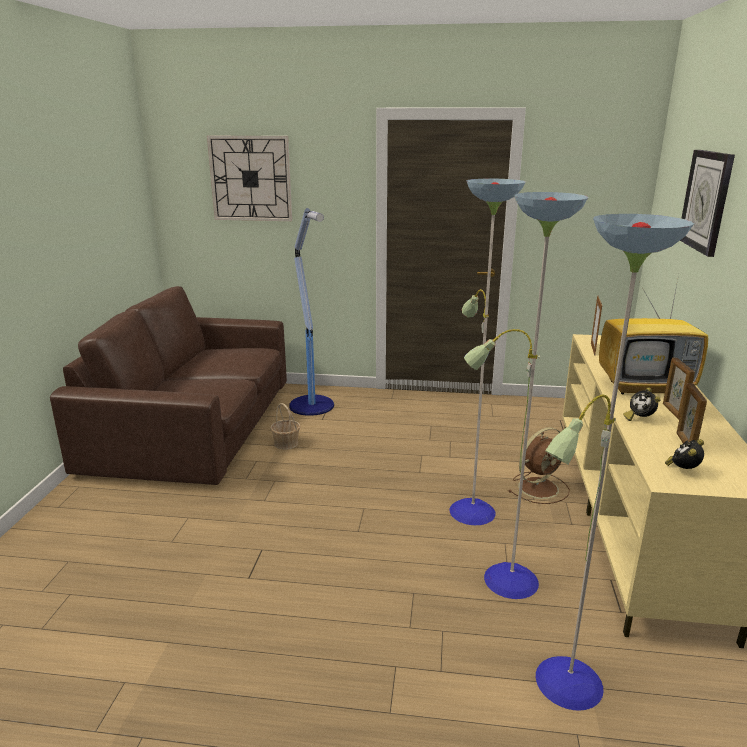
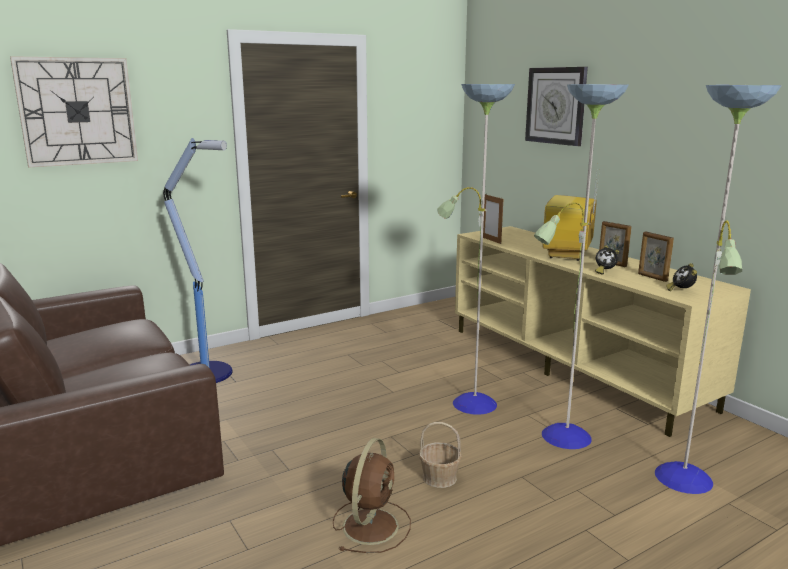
camera: 40 degrees left, 5 degrees down
basket [270,403,300,450] -> basket moved to [419,422,462,488]
brown fan [508,427,570,504] -> brown fan moved to [333,438,411,553]
television [599,275,708,394] -> television turned 150 degrees clockwise [542,175,599,261]

